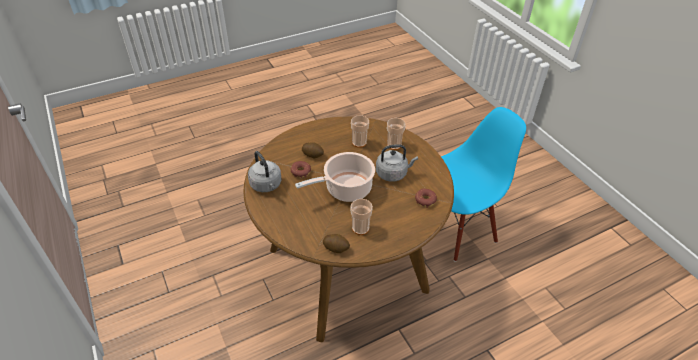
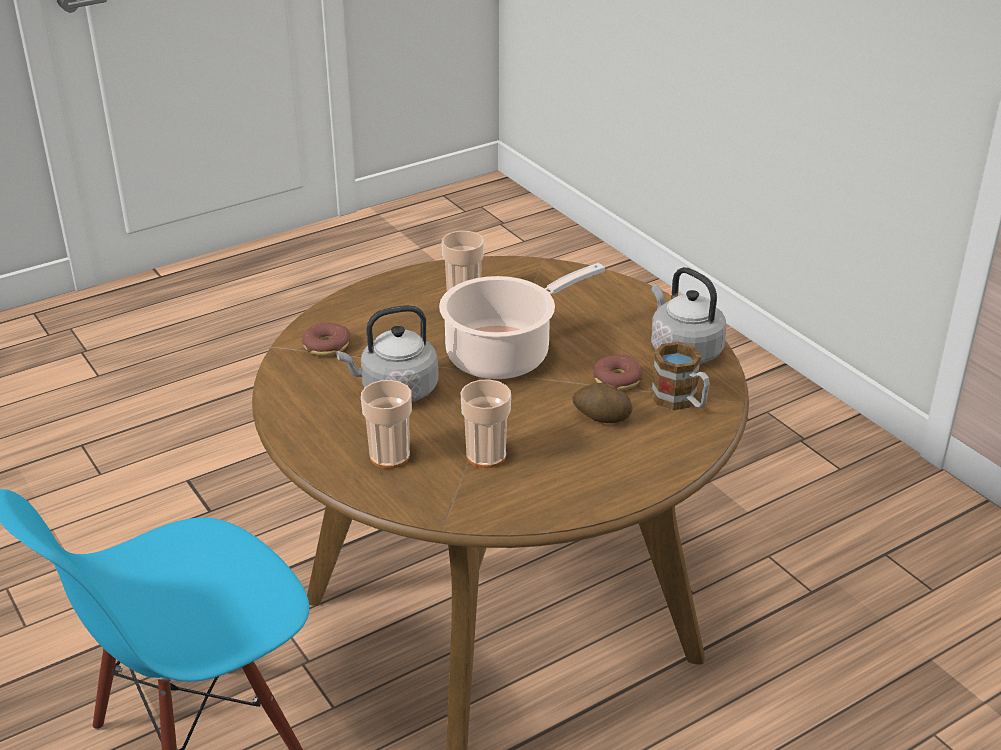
camera: 175 degrees right, 10 degrees down
potato [323,234,350,253] -> none
none -> mug [651,342,710,410]

